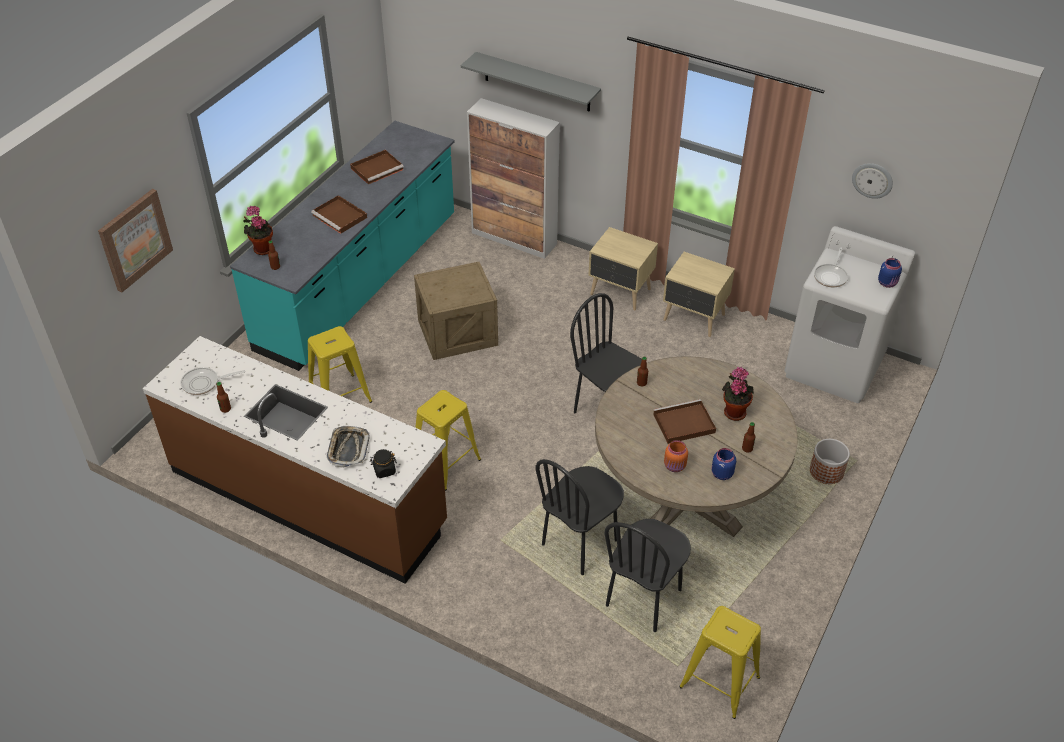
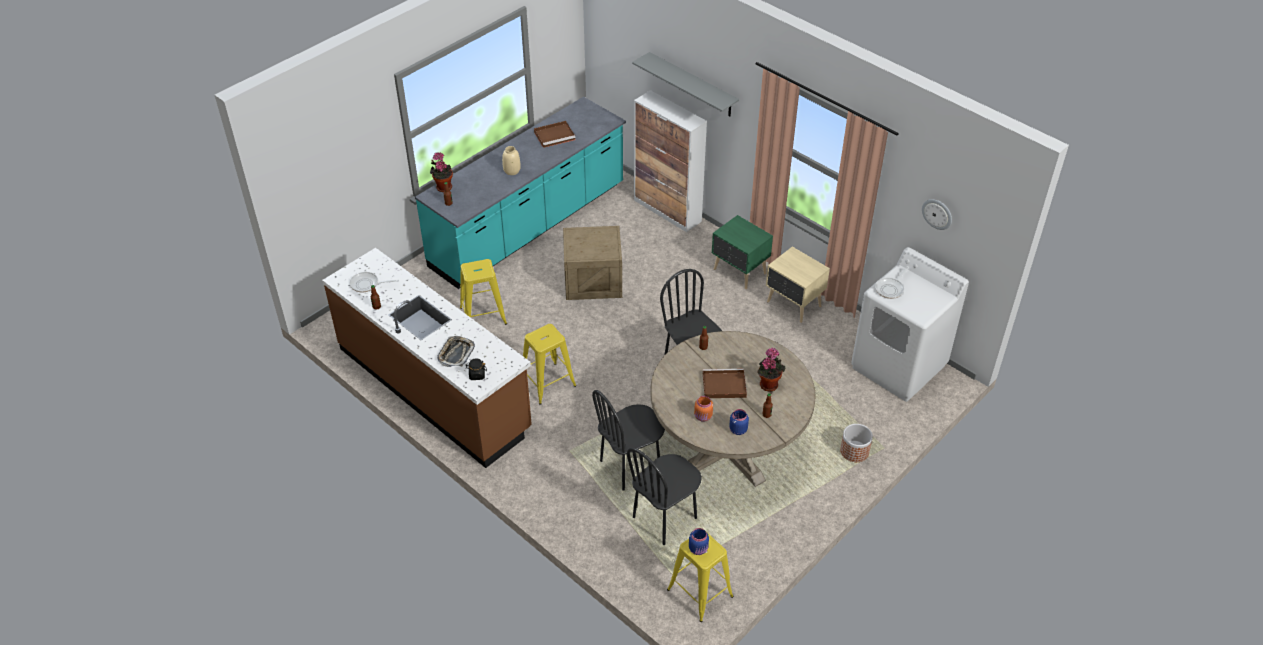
camera: 15 degrees right, 0 degrees up
picture [98,189,173,292] -> none
brown tray [311,195,367,234] -> beige vase [502,146,521,175]
beige nightstand [588,227,658,311] -> green nightstand [712,215,773,289]
blue jar [878,258,902,288] -> blue jar moved to [689,528,709,555]

